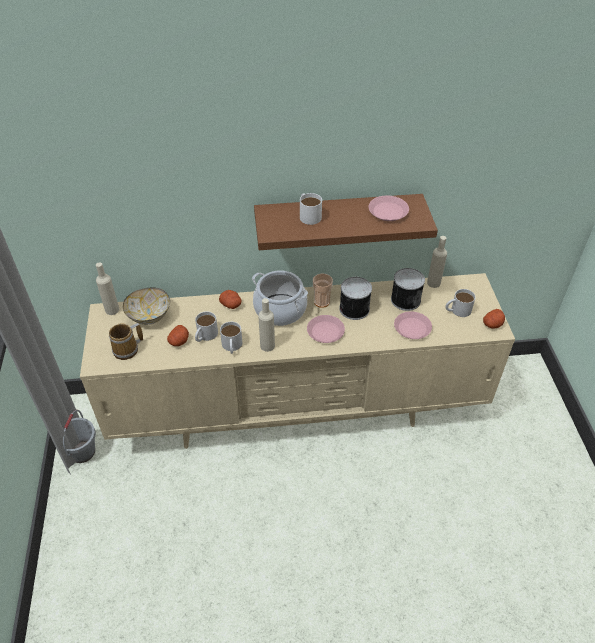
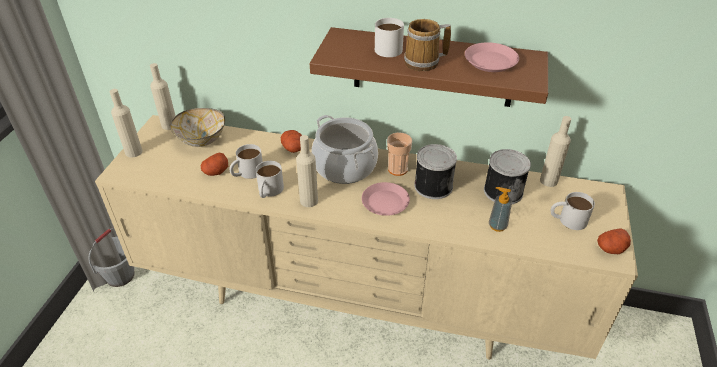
camera: 20 degrees right, 5 degrees down
mug [109,323,143,360] -> mug moved to [404,19,451,71]
pink plate [394,311,432,339] -> soap dispenser [489,187,512,232]
none -> beige bottle [110,89,142,158]

